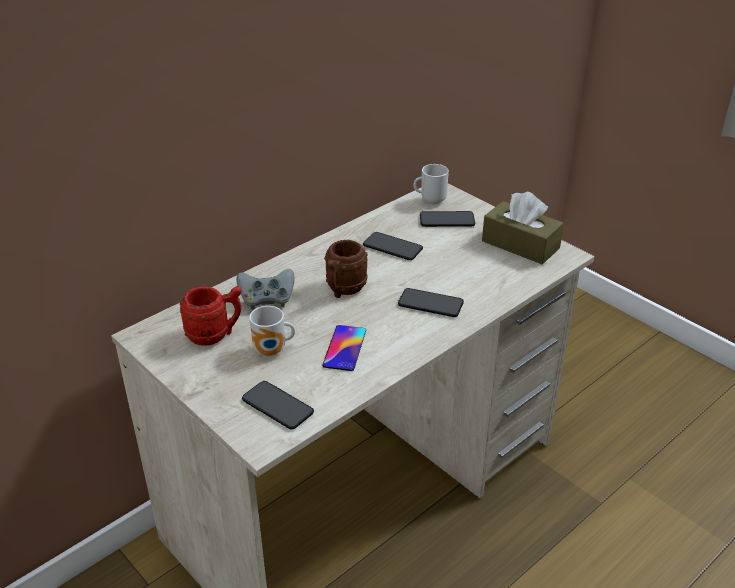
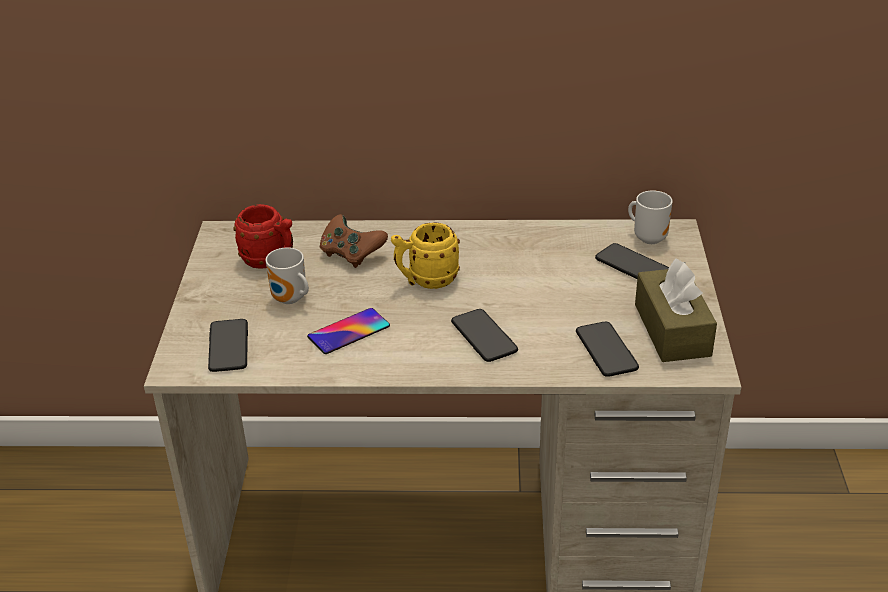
camera: 45 degrees right, 0 degrees up
grey game controller [236,269,295,309] -> brown game controller [320,214,388,268]
brown mug [324,240,368,298] -> yellow mug [391,223,460,289]
phone [363,232,423,260] -> phone moved to [576,322,639,377]

